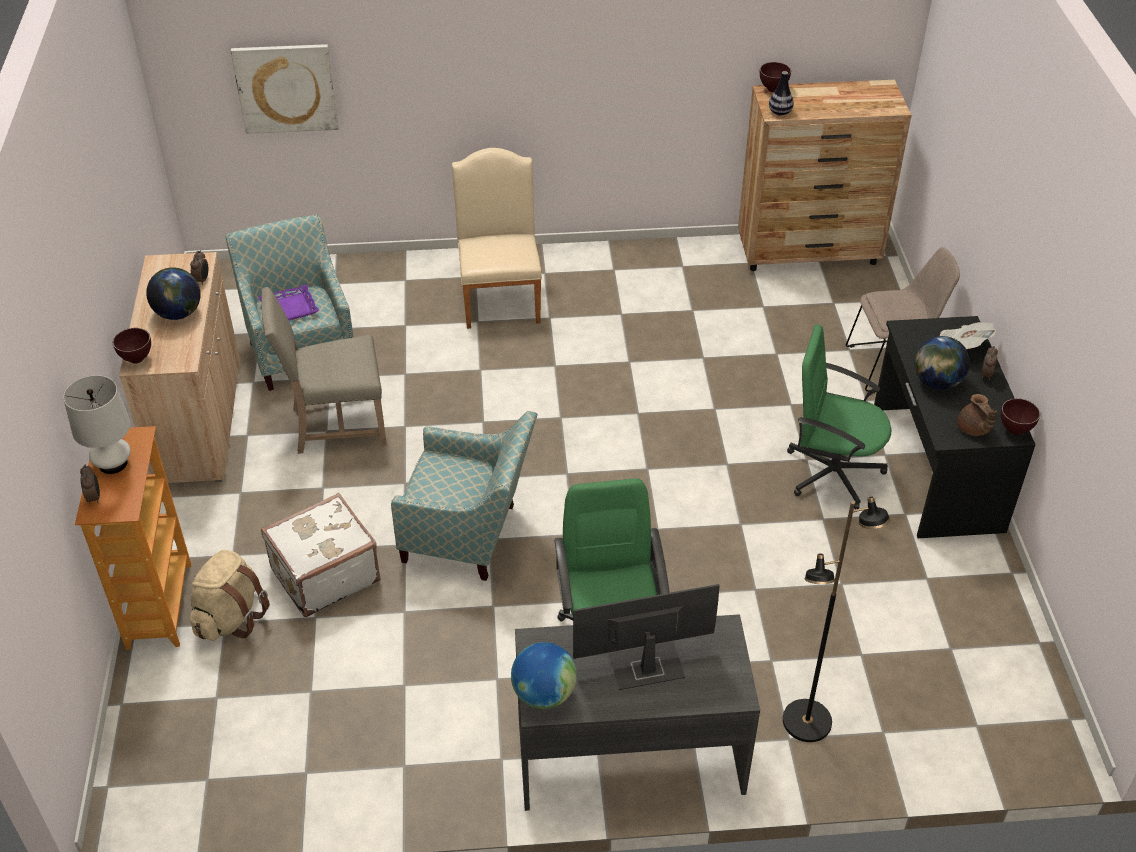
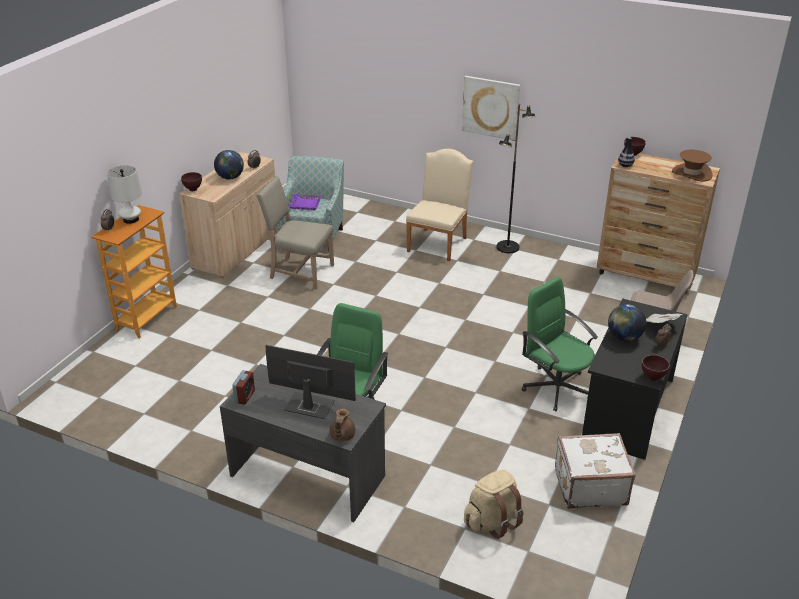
camera: 30 degrees right, 10 degrees down
beige backpack [190,550,270,641] -> beige backpack moved to [464,470,524,539]
picture [231,44,339,134] -> picture moved to [462,76,520,141]
white suitcase [261,493,380,617] -> white suitcase moved to [555,433,636,509]
armchair [391,411,538,581] -> none
globe [511,642,577,709] -> alarm clock [232,370,255,405]
black floor lamp [783,496,890,742] -> black floor lamp moved to [496,104,535,253]
brown teapot [957,394,997,436] -> brown teapot moved to [329,409,355,442]
none -> brown hat [672,150,713,182]

